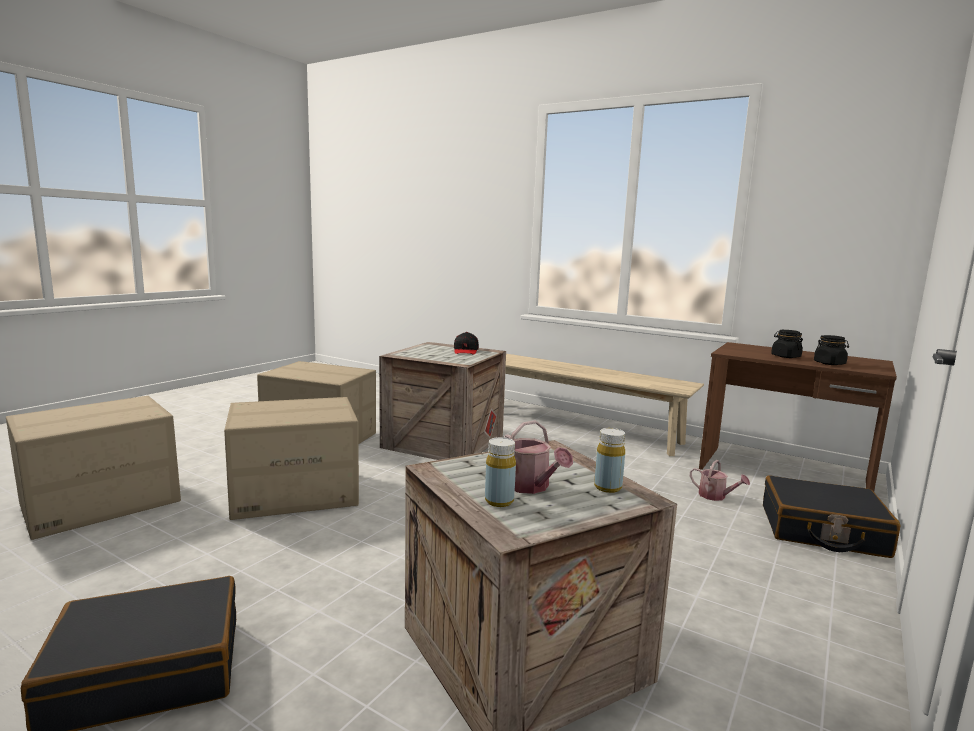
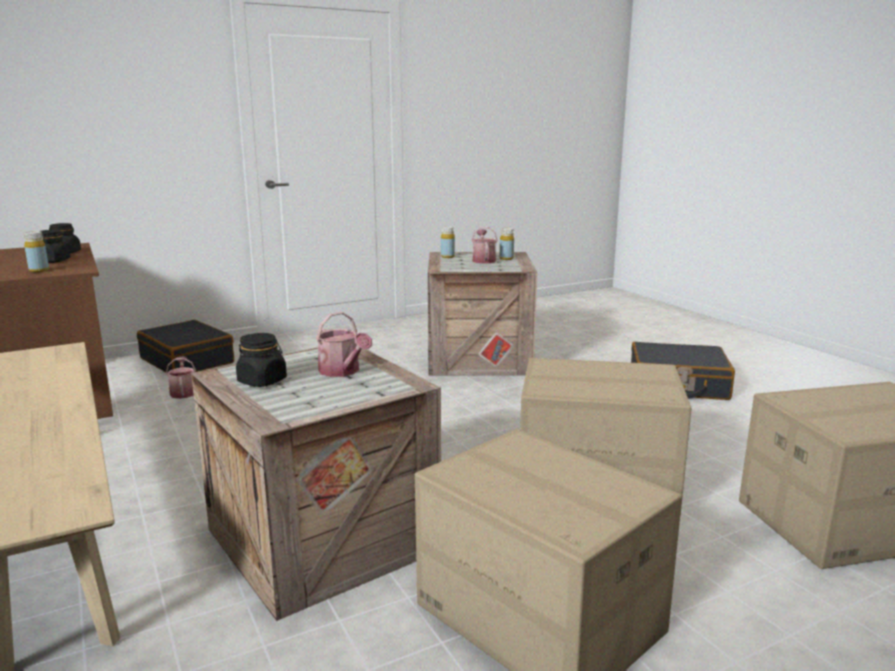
camera: 150 degrees left, 5 degrees up
black cap [454,332,479,355] -> black jar [236,333,287,387]
none -> yellow bottle [24,231,49,272]
none -> watering can [316,312,372,377]

